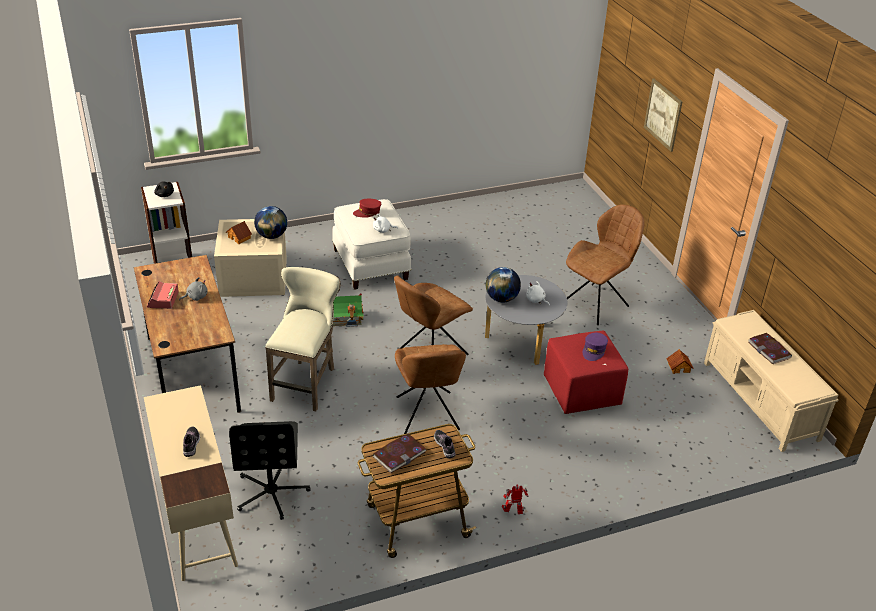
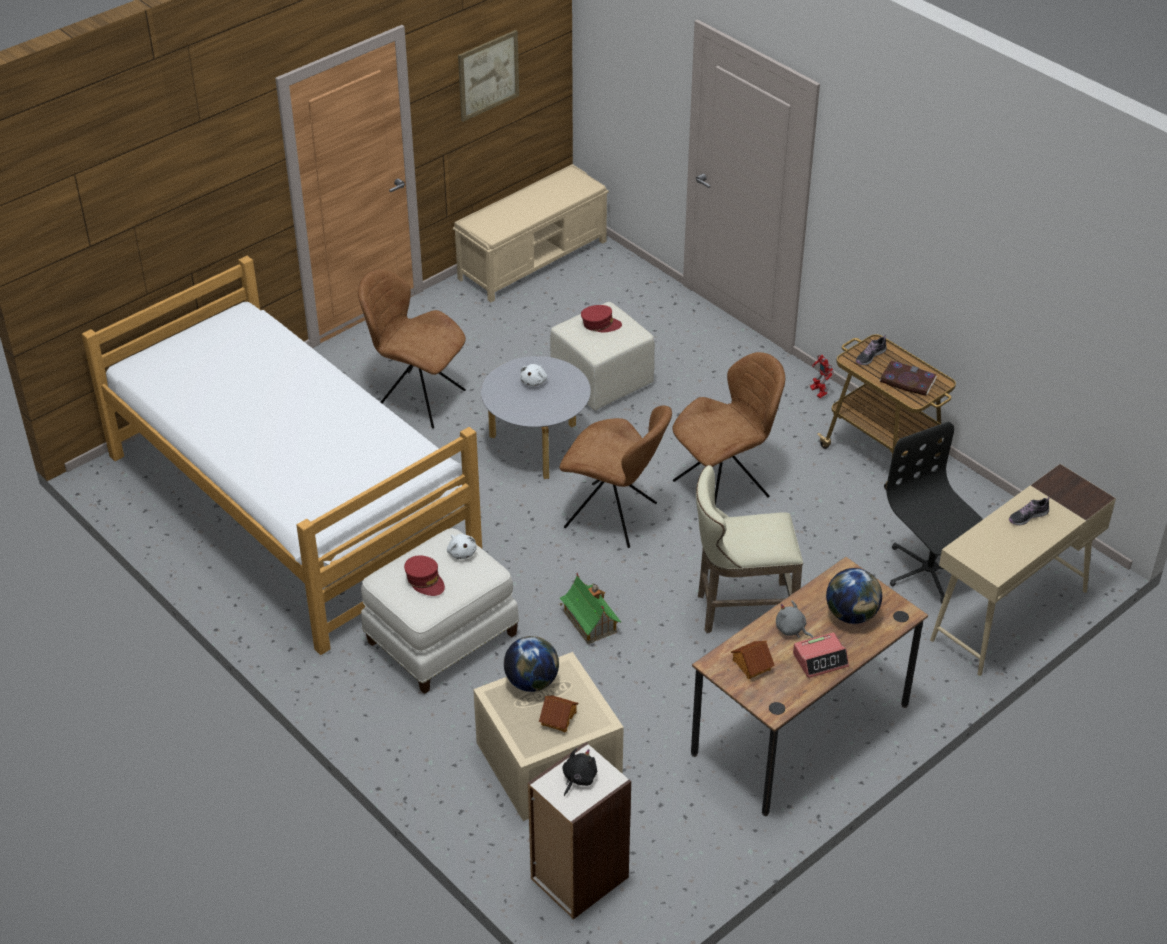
camera: 110 degrees left, 5 degrees up
black office chair [229,421,311,520] -> black office chair turned 90 degrees counterclockwise [886,421,983,604]
globe [486,267,521,302] -> globe moved to [826,568,882,624]
red ottoman [544,331,629,414] -> beige ottoman [550,302,655,411]
purple cap [583,333,608,361] -> red cap [581,305,622,332]
picture [644,78,682,152] -> picture moved to [458,30,519,122]
toy house [666,349,694,374] -> toy house moved to [731,641,775,679]
book [748,333,792,364] -> none
none -> bed [82,256,482,655]

